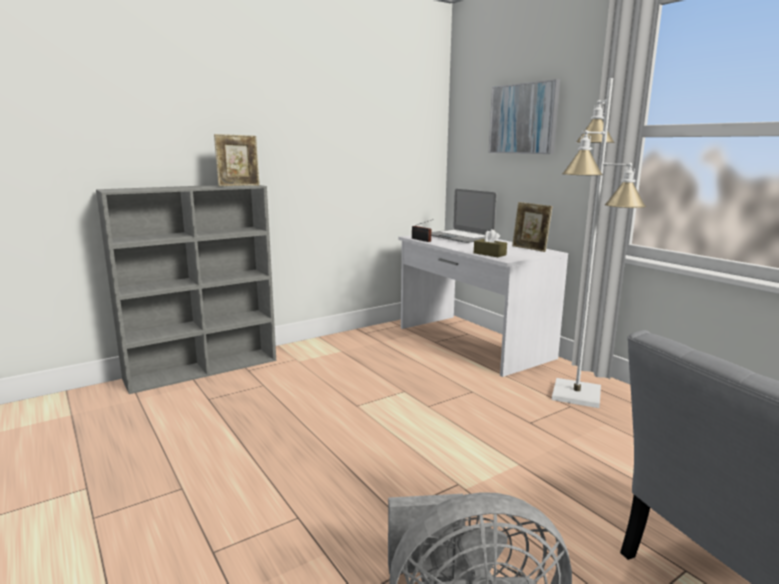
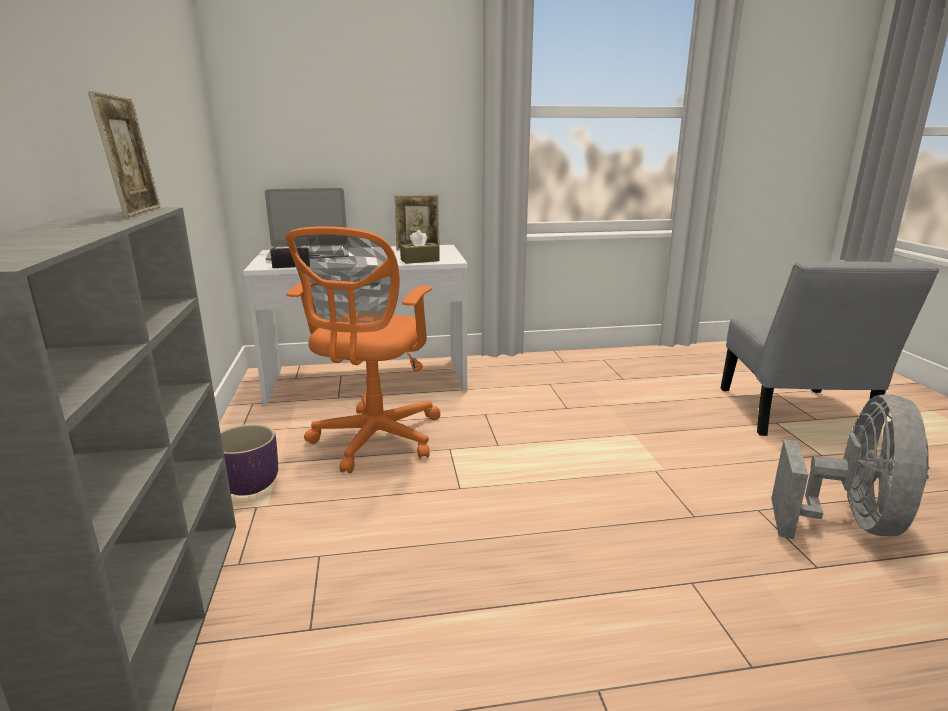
camera: 65 degrees left, 5 degrees up
picture [488,79,560,154] -> none
white floor lamp [552,78,646,408] -> none
none -> purple planter [220,424,278,496]
none -> orange office chair [286,226,441,473]

